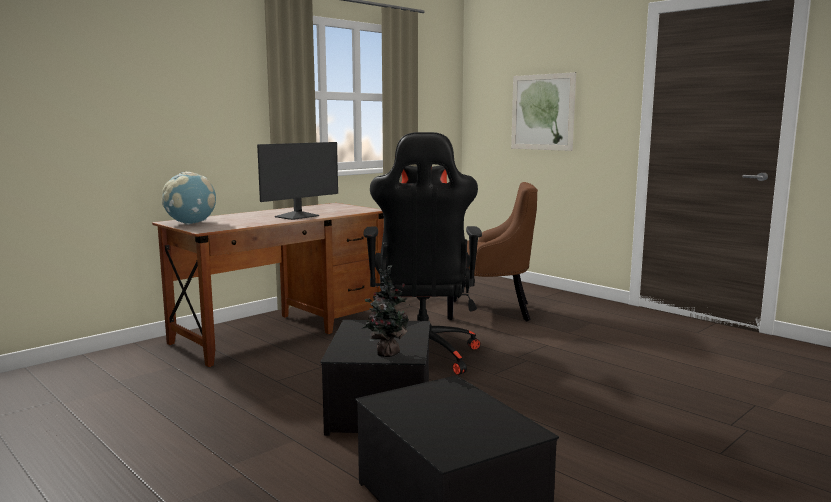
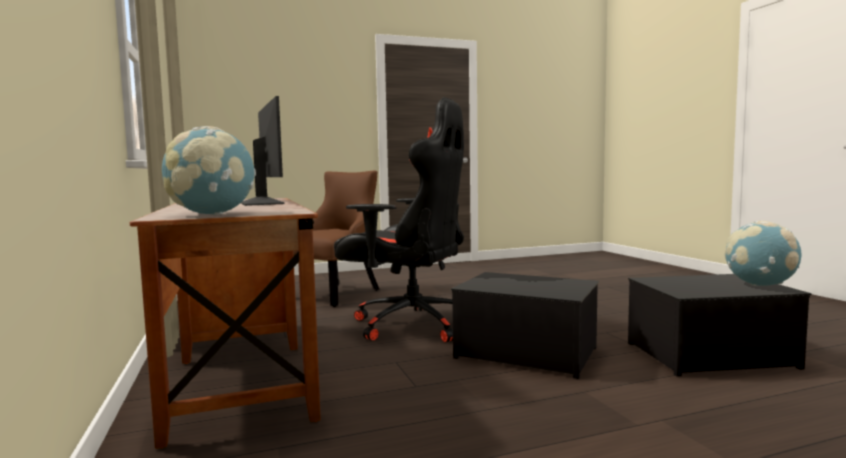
camera: 65 degrees left, 5 degrees down
potted plant [362,265,410,357] -> none
picture [511,72,576,151] -> none
none -> globe [725,221,801,286]

